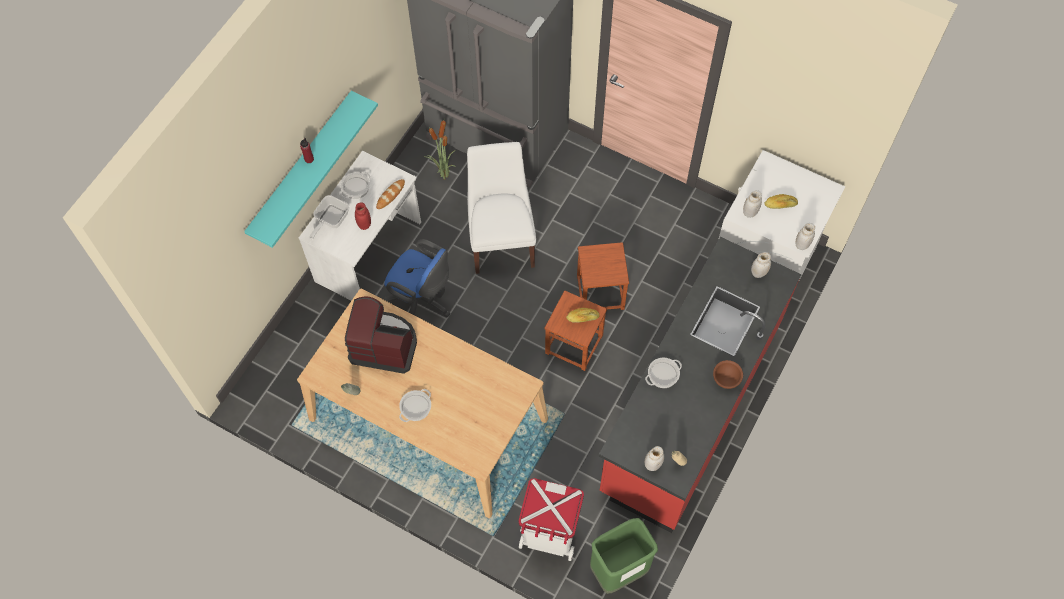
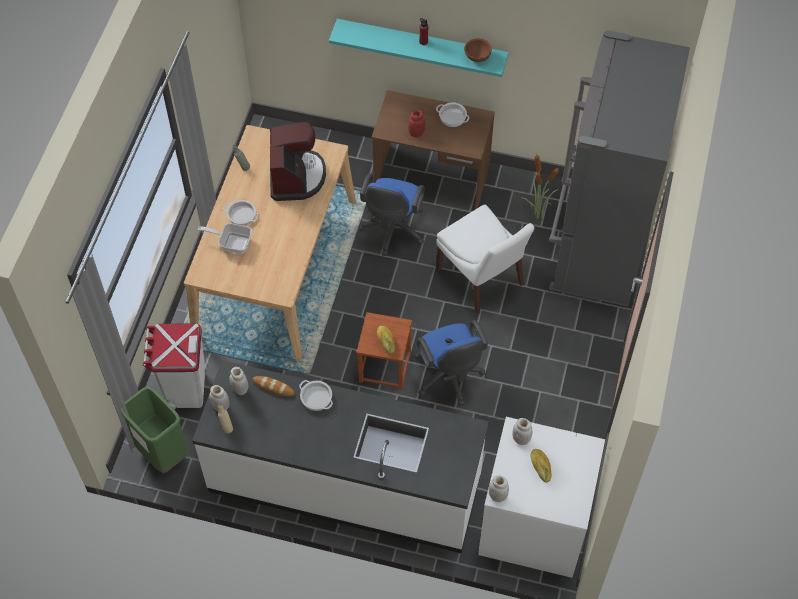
camera: 75 degrees right, 5 degrees down
white desk [299,151,421,301] -> brown desk [371,90,495,209]
frying pan [309,195,349,240] -> frying pan moved to [198,223,252,254]
bread [376,179,405,209] -> bread moved to [253,376,295,396]
white chair [467,142,536,274] -> white chair turned 75 degrees clockwise [436,205,534,314]
brown stool [577,242,629,310] -> blue office chair [414,320,488,406]
red counter [599,237,801,533] -> white counter [192,360,489,553]
brown bowl [713,360,743,389] -> brown bowl moved to [464,38,492,62]
white jar [751,252,771,278] -> white jar moved to [229,367,248,395]

